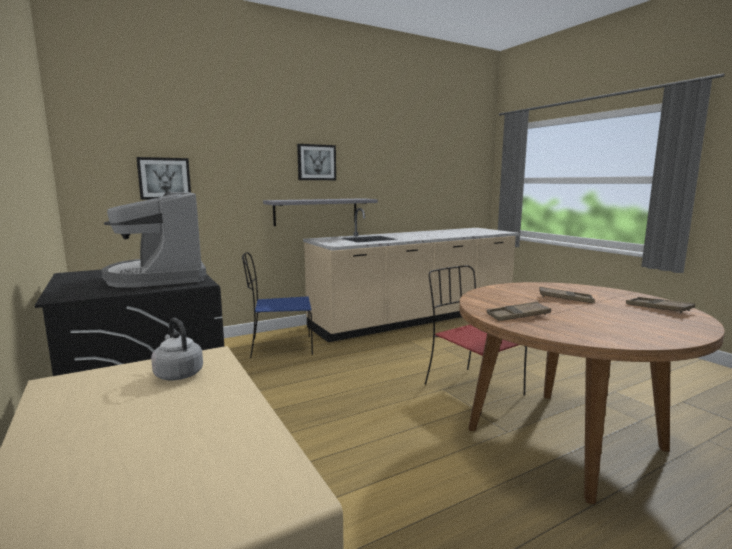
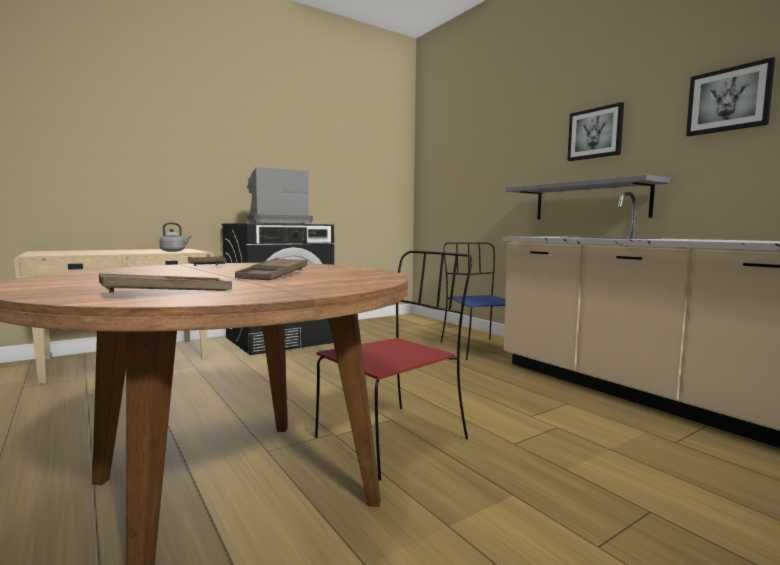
camera: 85 degrees right, 5 degrees down
picture [136,157,191,200] -> picture moved to [686,57,775,136]

